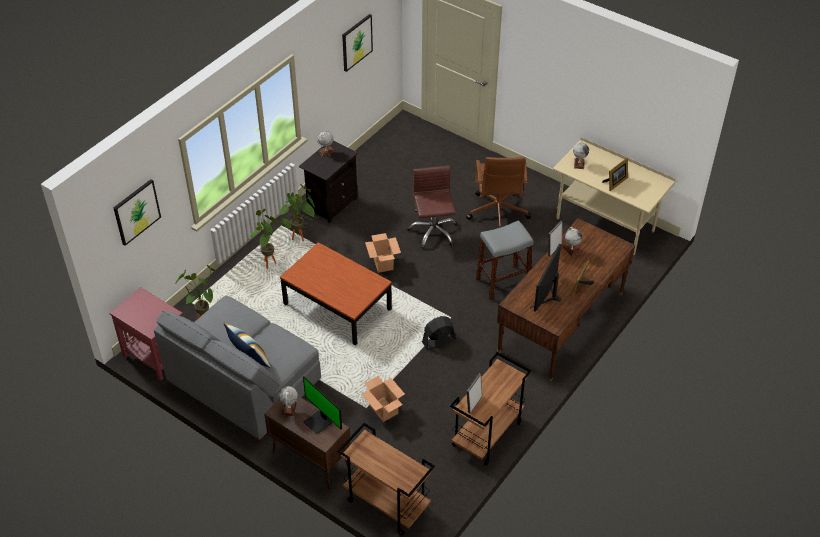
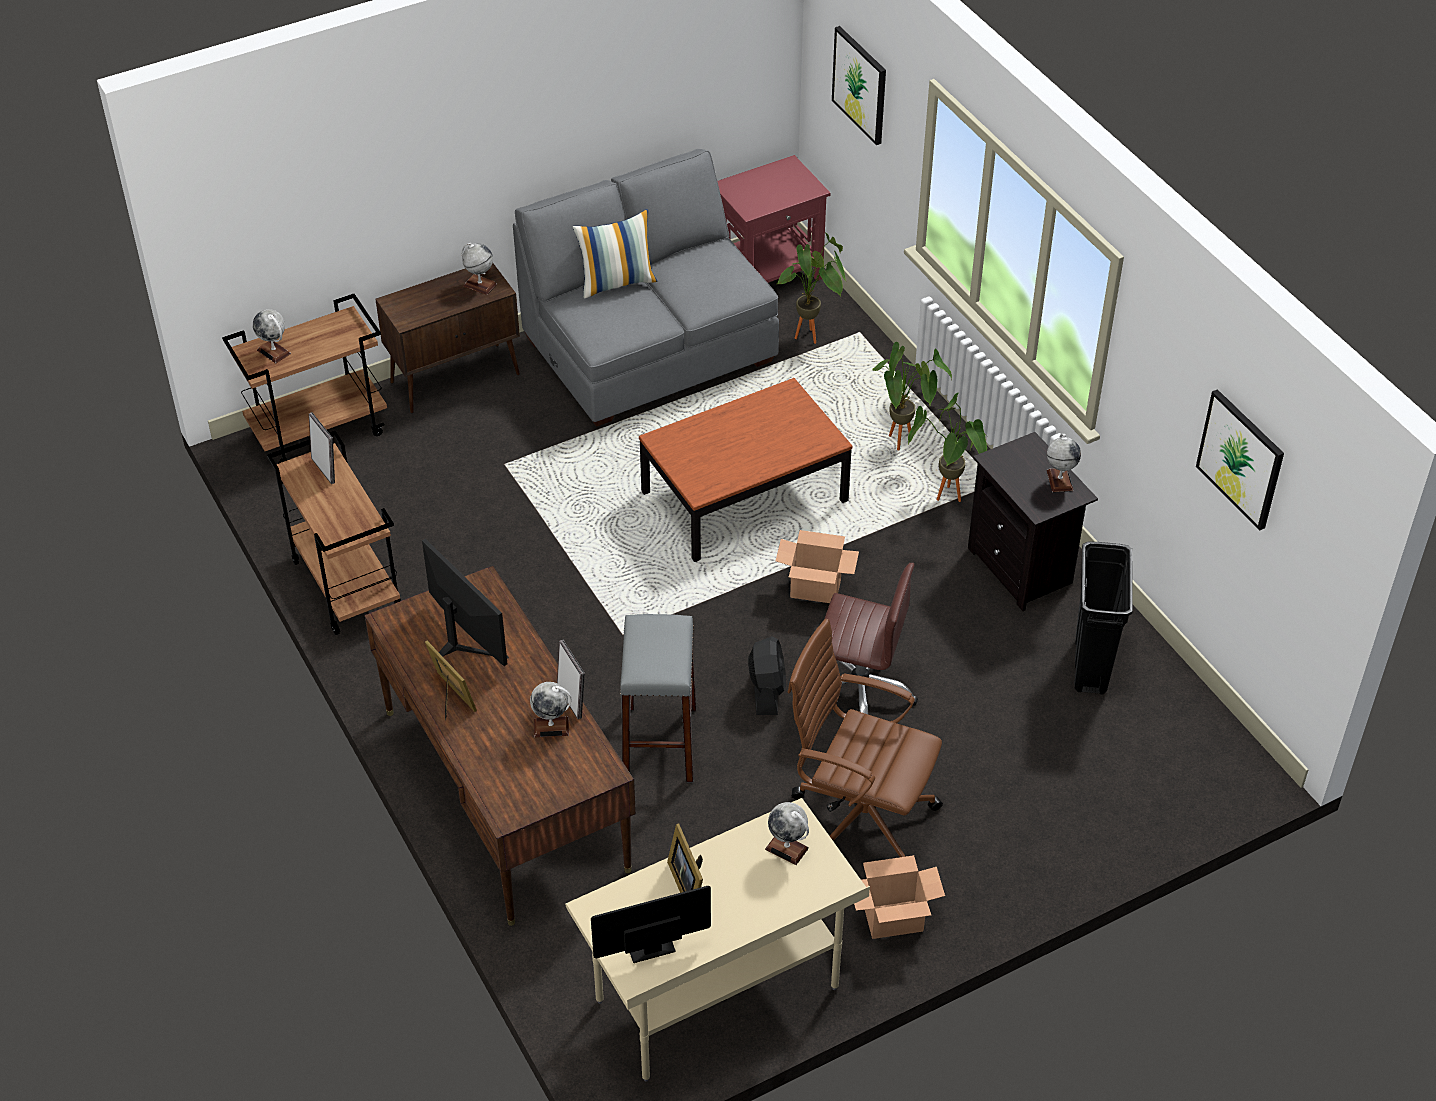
camera: 115 degrees right, 0 degrees up
monitor [303,376,342,434] -> monitor moved to [591,886,711,963]
cardboard box [362,376,405,422] -> cardboard box moved to [854,855,945,939]
black fan [422,316,456,350] -> black fan moved to [748,636,786,715]
none -> globe [253,309,291,363]
none -> black trash can [1075,541,1133,695]

